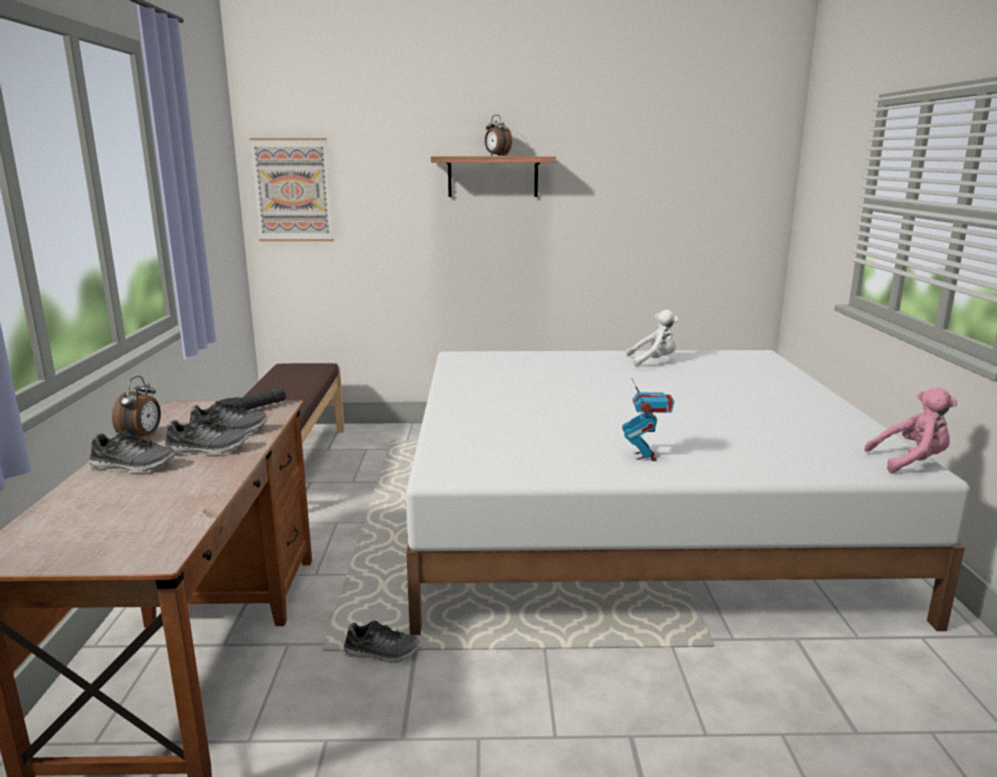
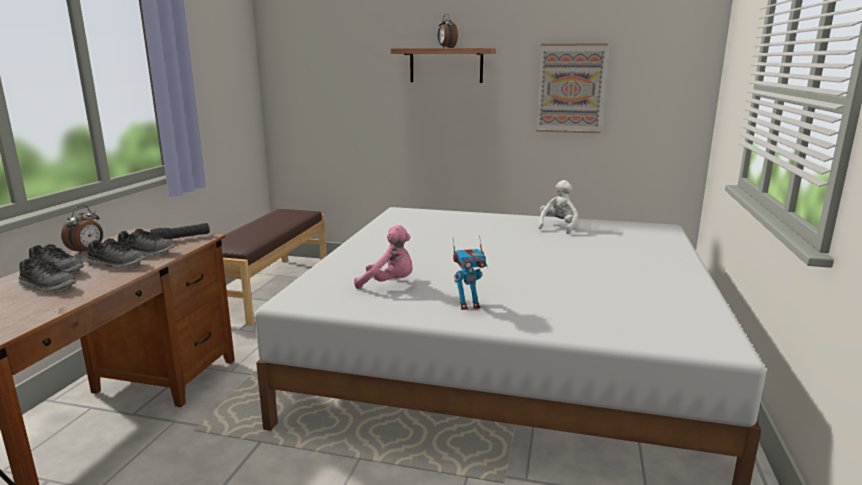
camera: 15 degrees right, 0 degrees up
picture [249,138,333,241] -> picture moved to [536,43,608,133]
shoe [343,621,420,663] -> shoe moved to [18,257,77,293]
toy robot [622,378,675,461] -> toy robot turned 60 degrees clockwise [453,236,488,310]
white plush toy [626,310,679,367] -> white plush toy turned 75 degrees counterclockwise [538,180,578,234]
pink plush toy [864,387,958,473] -> pink plush toy moved to [354,225,413,289]

